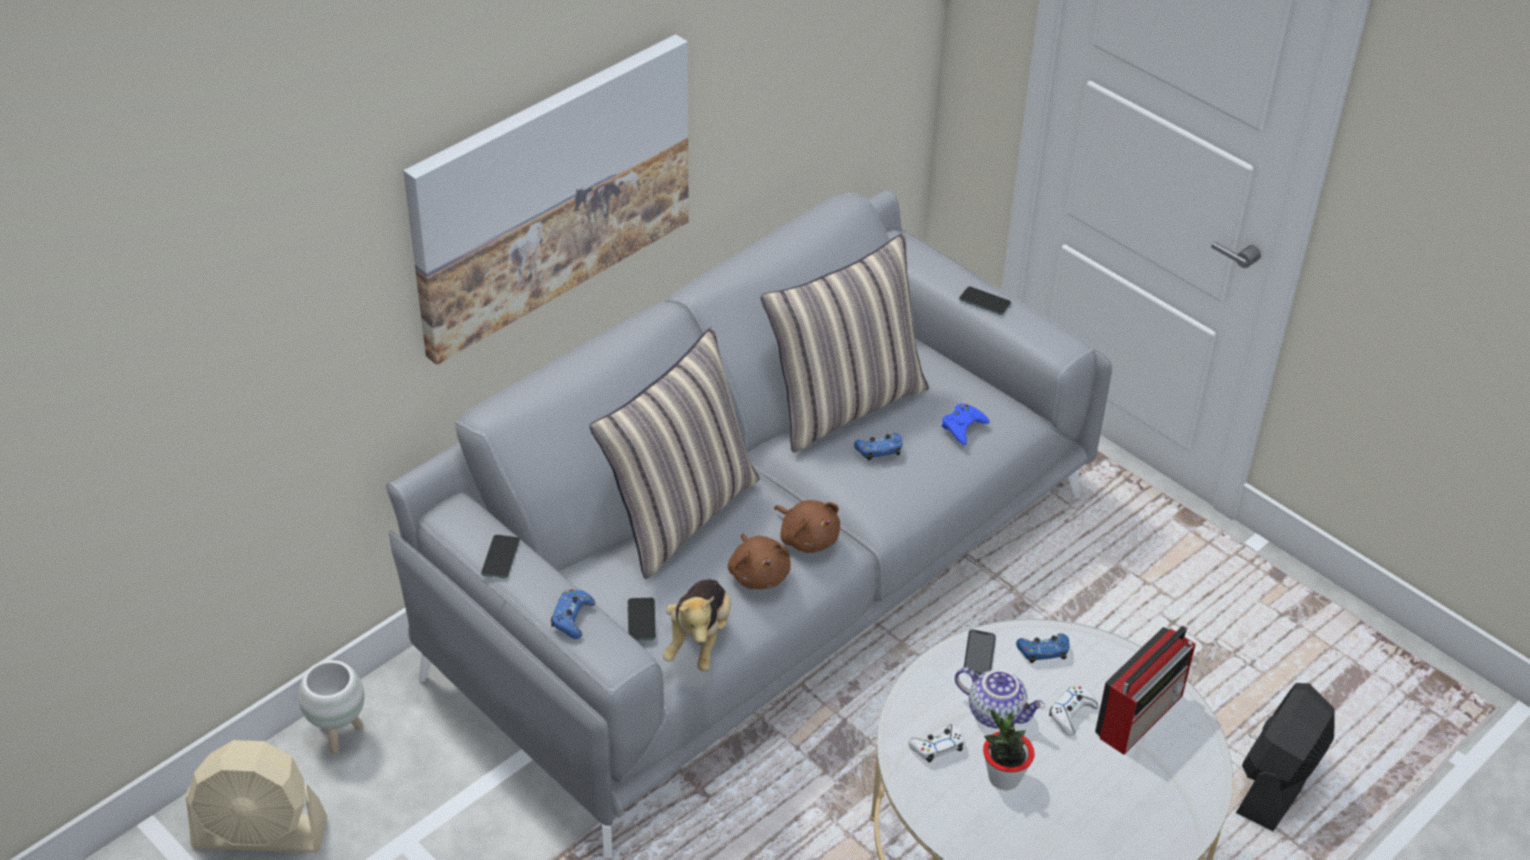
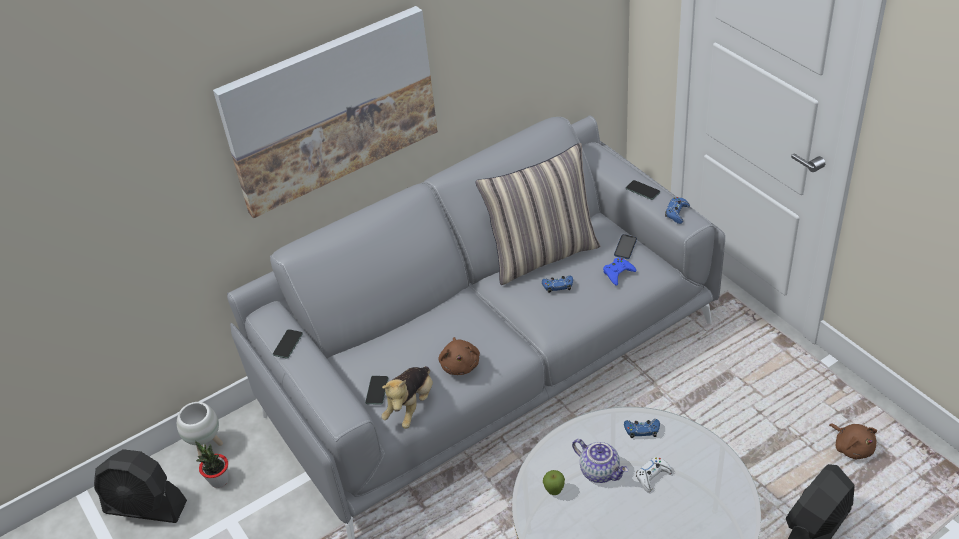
camera: 15 degrees right, 0 degrees up
beige fan [186,740,328,852] -> black fan [94,449,187,523]
blue game controller [551,589,595,639] -> blue game controller moved to [665,197,690,224]
pillow [589,327,760,579] -> none
brown plush toy [774,500,840,553] -> brown plush toy moved to [829,423,877,460]
white game controller [908,724,964,763] -> apple [543,470,565,495]
phone [964,629,996,675] -> phone moved to [614,234,637,259]
potted plant [983,709,1035,790] -> potted plant moved to [195,441,229,488]
radio [1095,625,1196,755] -> none

